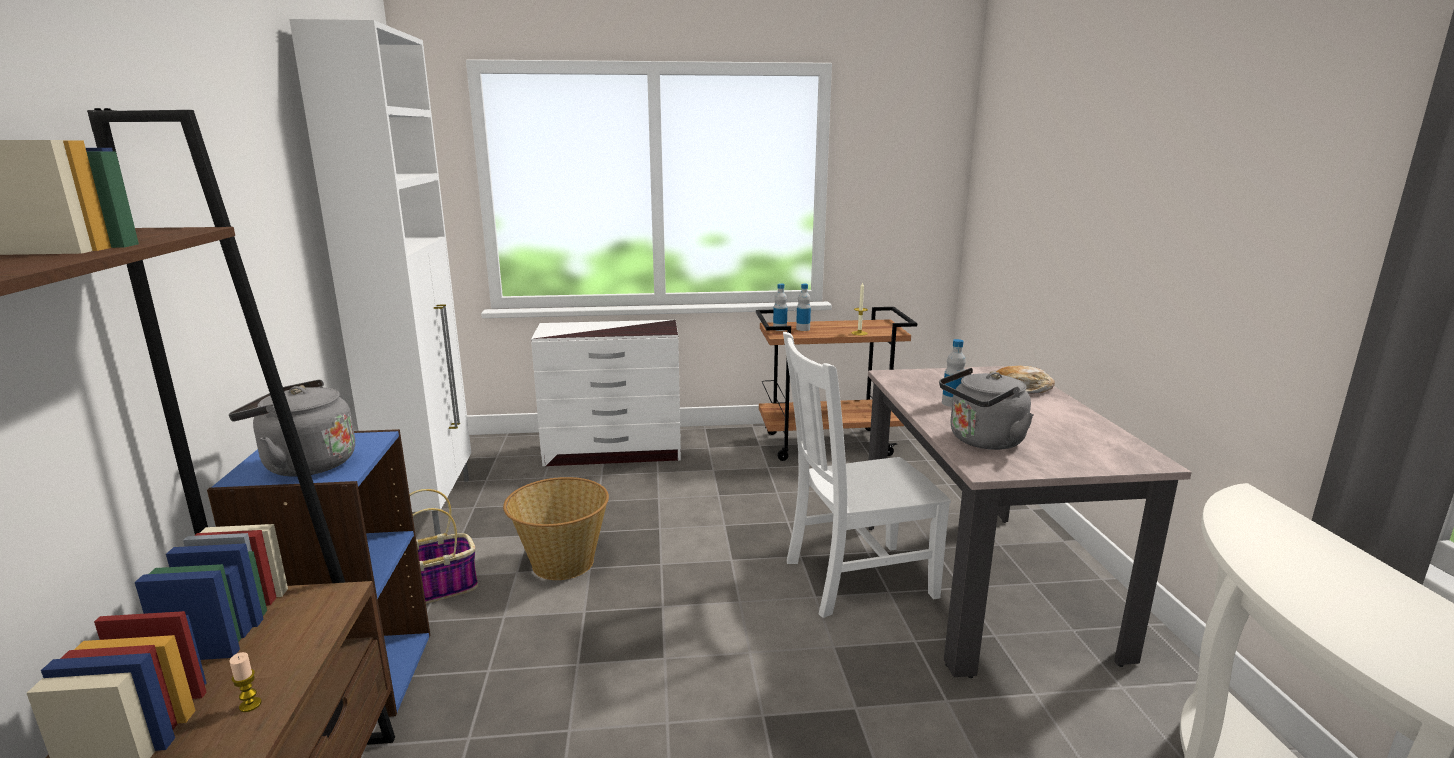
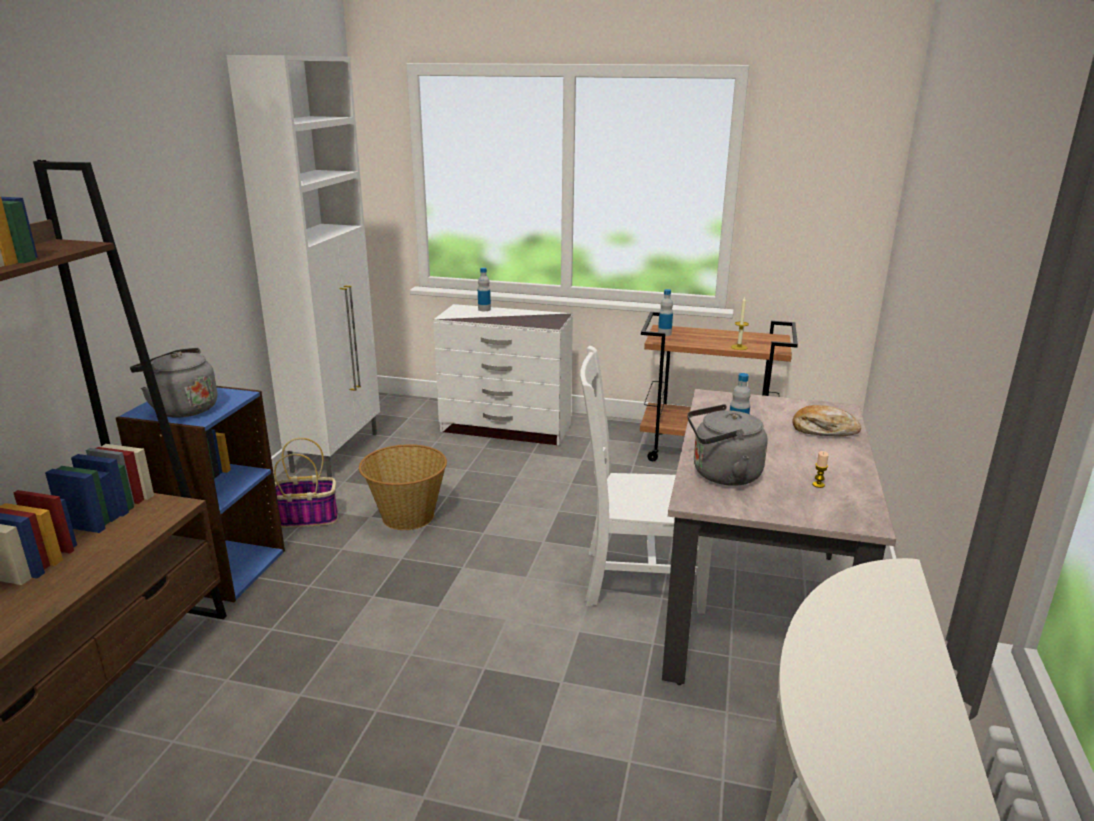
camera: 20 degrees right, 5 degrees up
candle [229,652,262,712] -> candle moved to [812,451,829,488]
bottle [796,284,811,331] -> bottle moved to [478,268,491,311]

